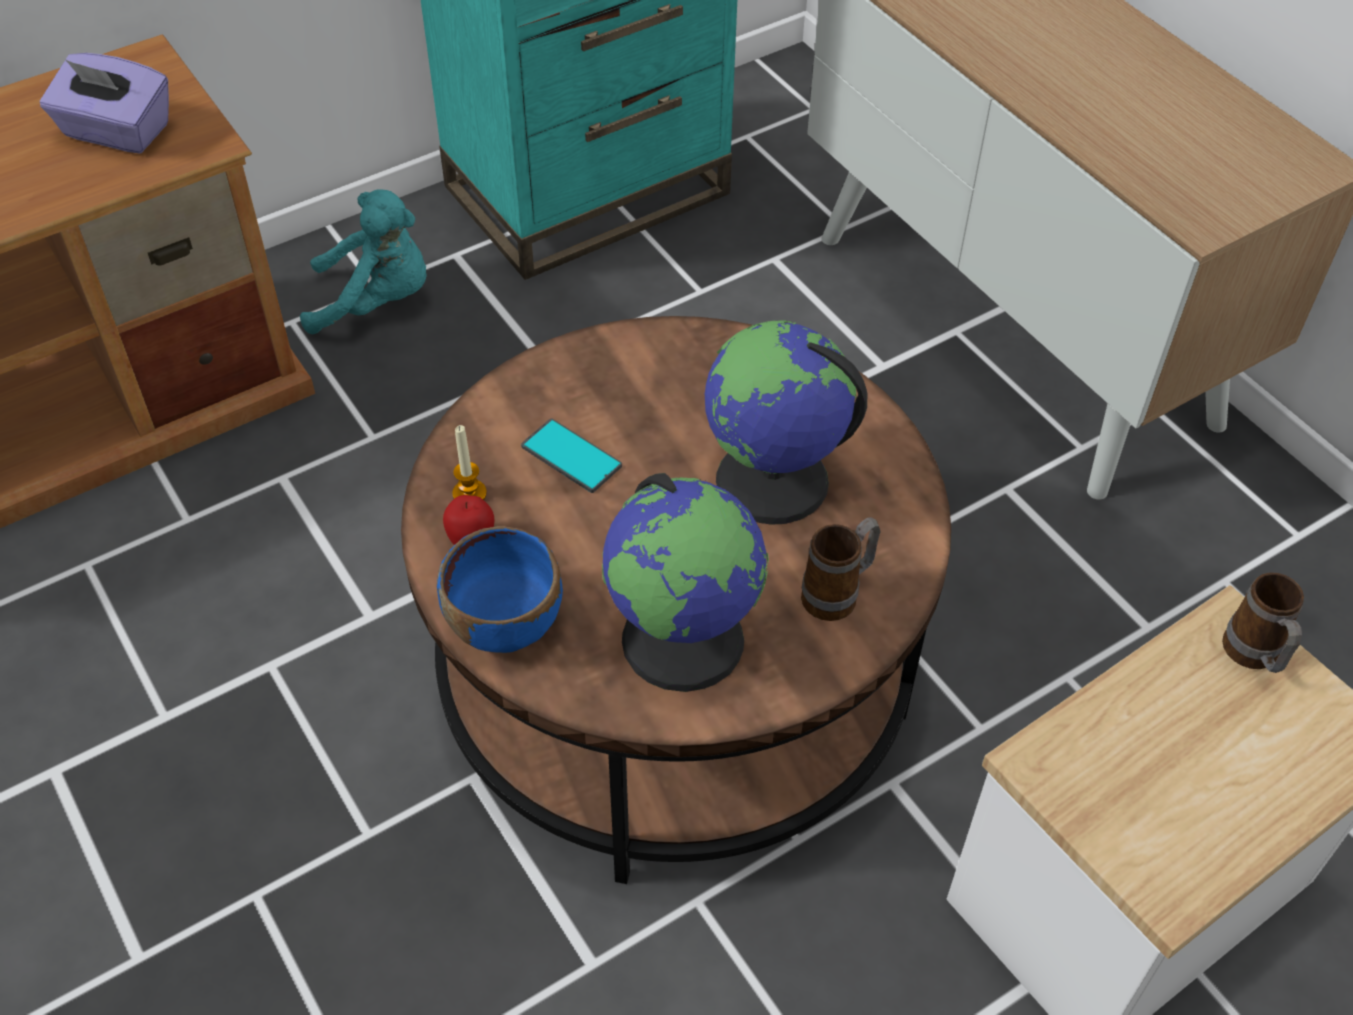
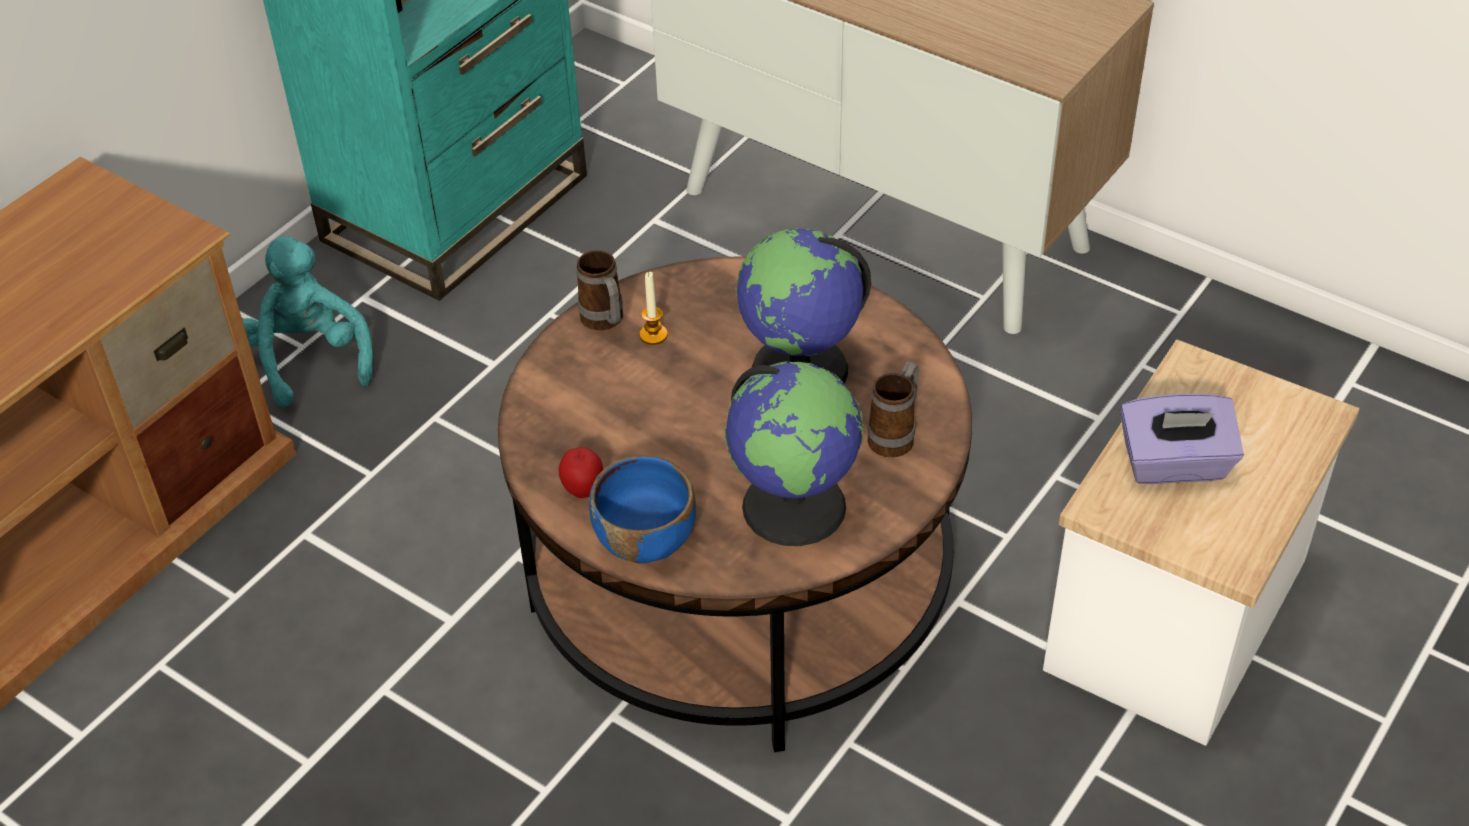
camera: 20 degrees left, 5 degrees down
purple tissue box [40,53,169,153] -> purple tissue box moved to [1120,394,1244,484]
turquoise plush toy [300,189,427,335] -> turquoise plush toy turned 90 degrees counterclockwise [242,236,373,407]
candle [452,425,487,500] -> candle moved to [639,272,668,345]
phone [521,418,622,493] -> none
mug [1222,573,1304,673] -> mug moved to [576,250,623,330]

